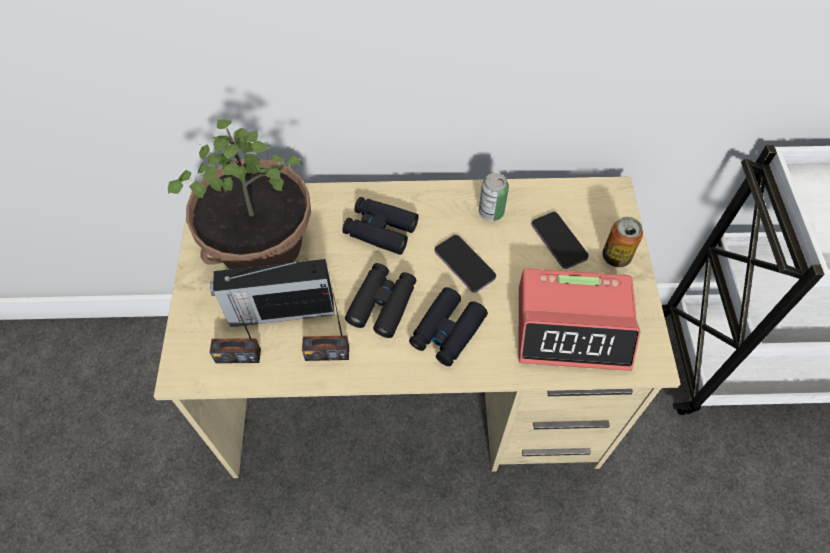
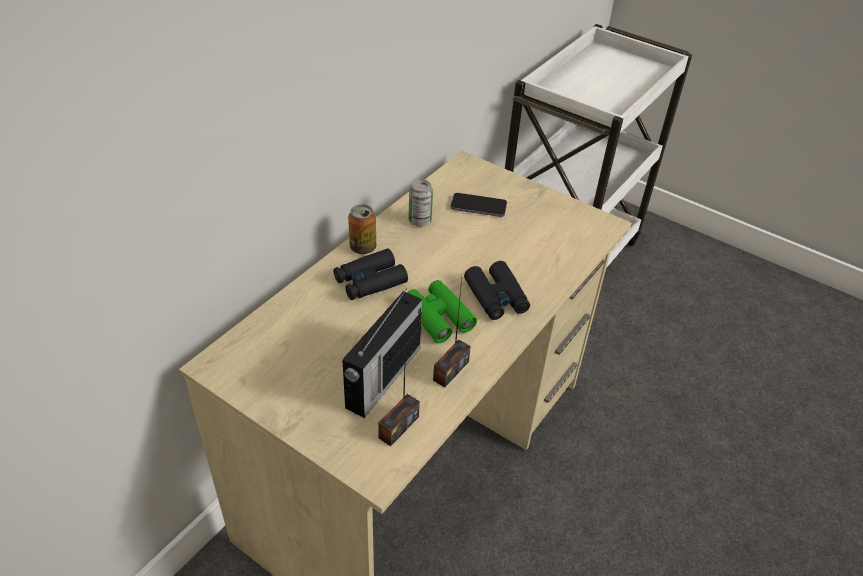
camera: 55 degrees left, 15 degrees down
potted plant [168,119,311,269] -> none
black binoculars [345,263,417,338] -> green binoculars [407,280,477,343]
phone [435,235,496,292] -> none
alarm clock [519,268,641,371] -> none
can [602,217,643,267] -> can moved to [348,204,376,254]

